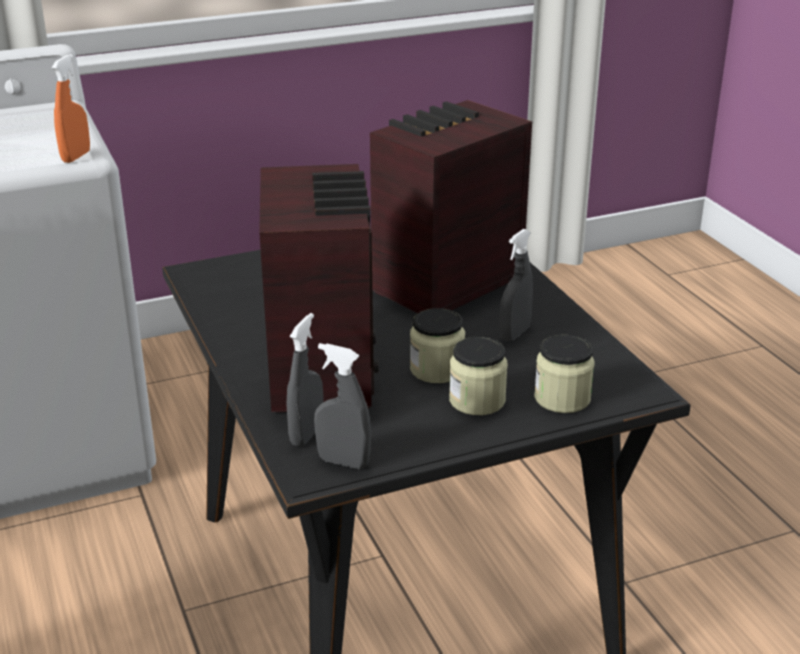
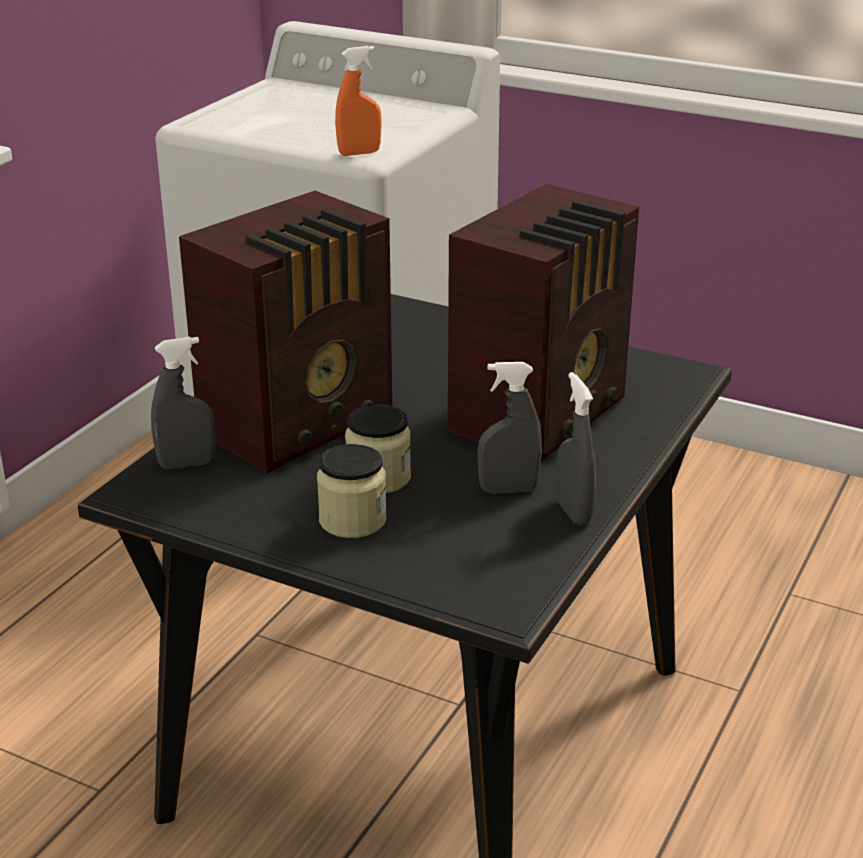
camera: 50 degrees right, 0 degrees up
grey spray bottle [314,343,371,469] -> grey spray bottle moved to [556,372,596,525]
radio [370,100,532,313] -> radio turned 120 degrees clockwise [448,184,639,462]
jar [534,335,595,413] -> none

